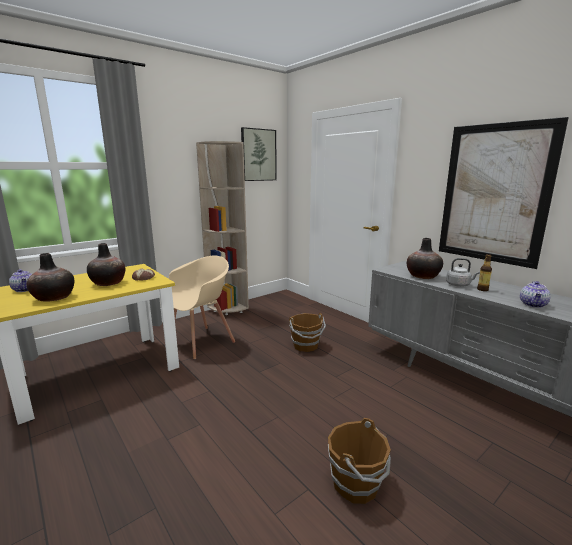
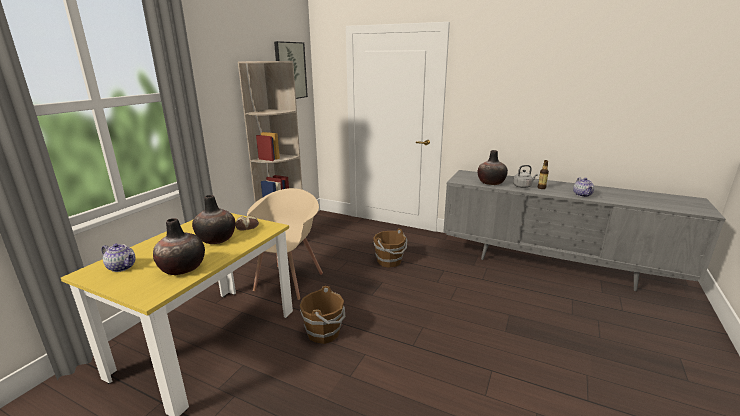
camera: 25 degrees left, 5 degrees up
brown bucket [328,418,391,504] -> brown bucket moved to [300,286,345,344]
picture [439,117,569,269] -> none

